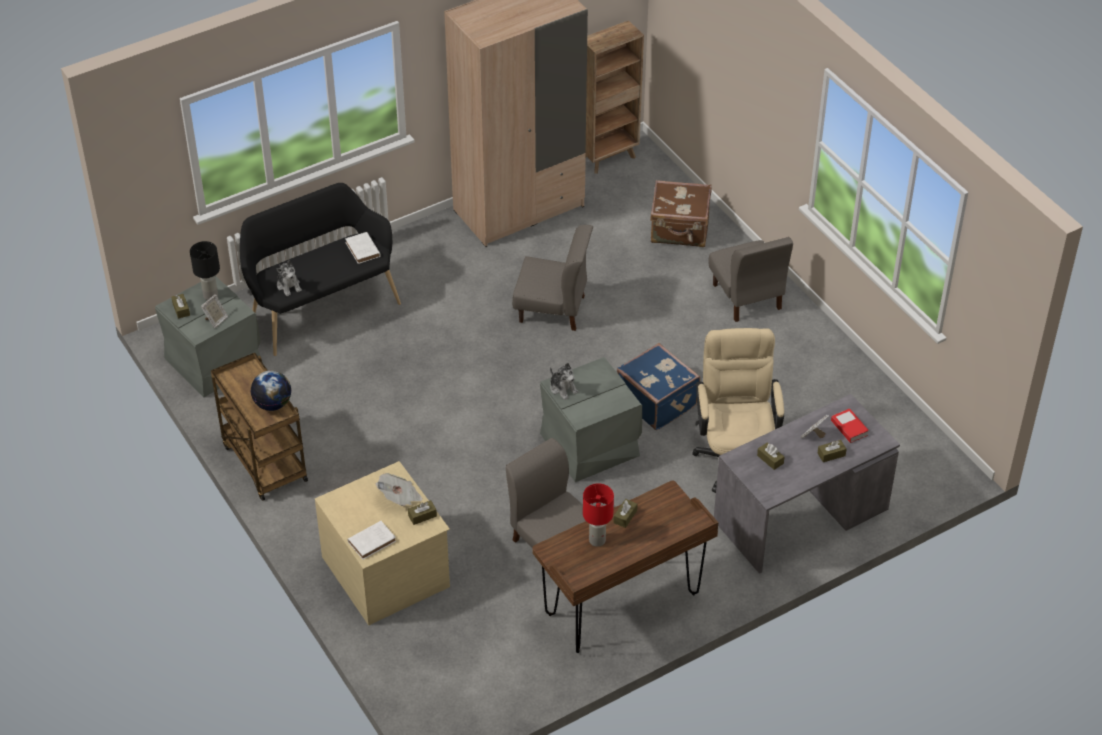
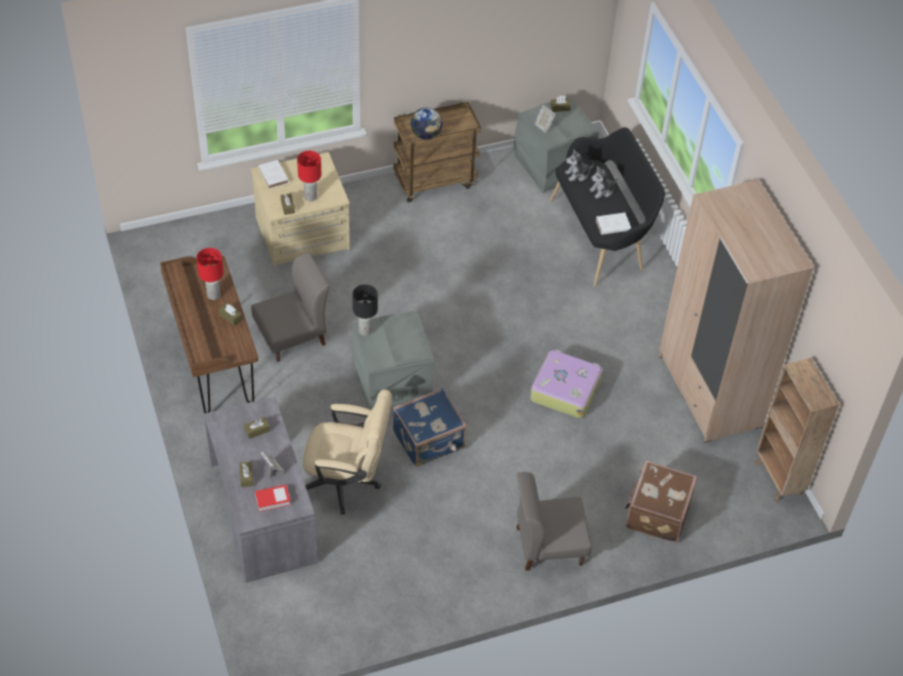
camera: 100 degrees right, 5 degrees up
black table lamp [190,241,220,300] -> black table lamp moved to [352,284,378,336]
newspaper [375,473,423,506] -> red table lamp [297,151,321,201]
grey chair [512,225,593,331] -> suitcase [530,350,603,418]
plush toy [550,363,578,400] -> plush toy moved to [589,166,618,199]

